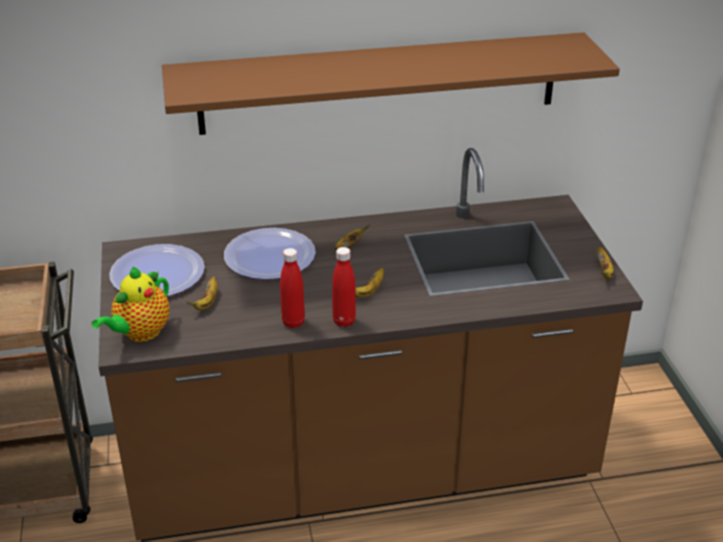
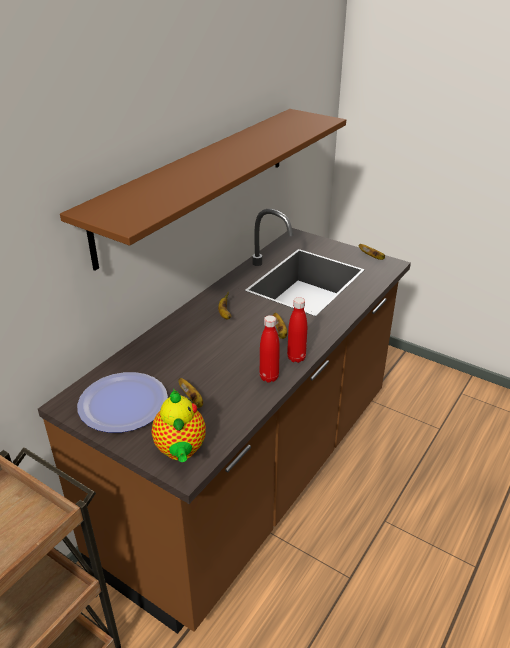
camera: 45 degrees left, 0 degrees up
plate [224,228,316,280] -> none

